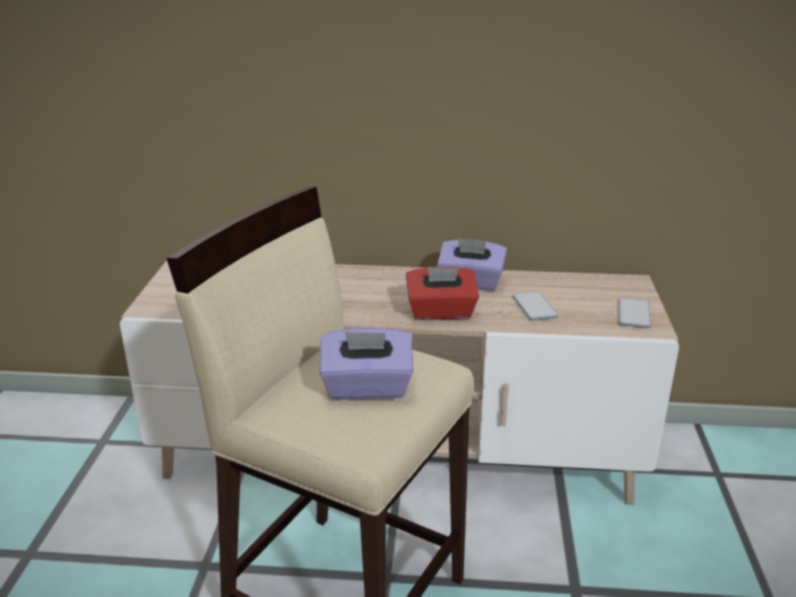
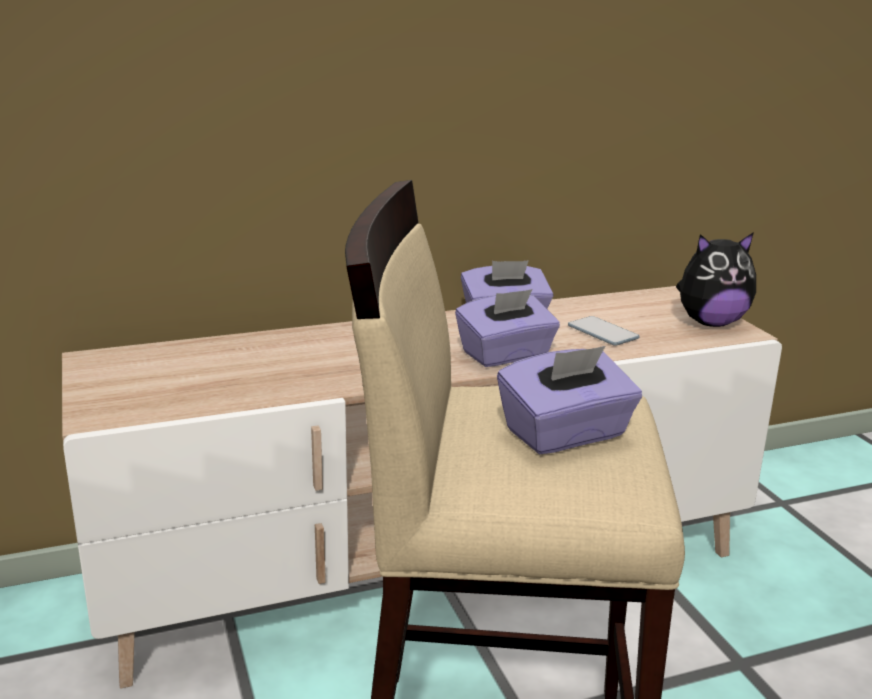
camera: 25 degrees left, 5 degrees down
red tissue box [406,266,479,320] -> purple tissue box [455,289,560,367]
phone [619,298,651,328] -> plush toy [676,232,756,327]

